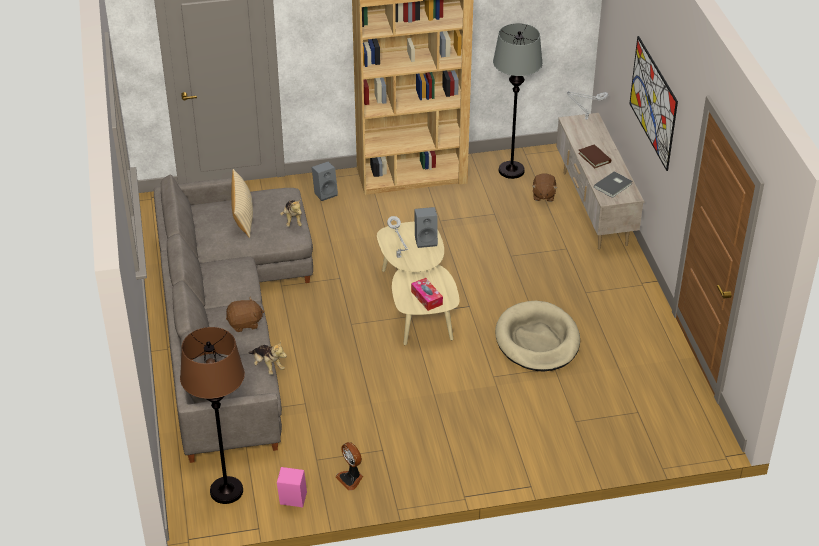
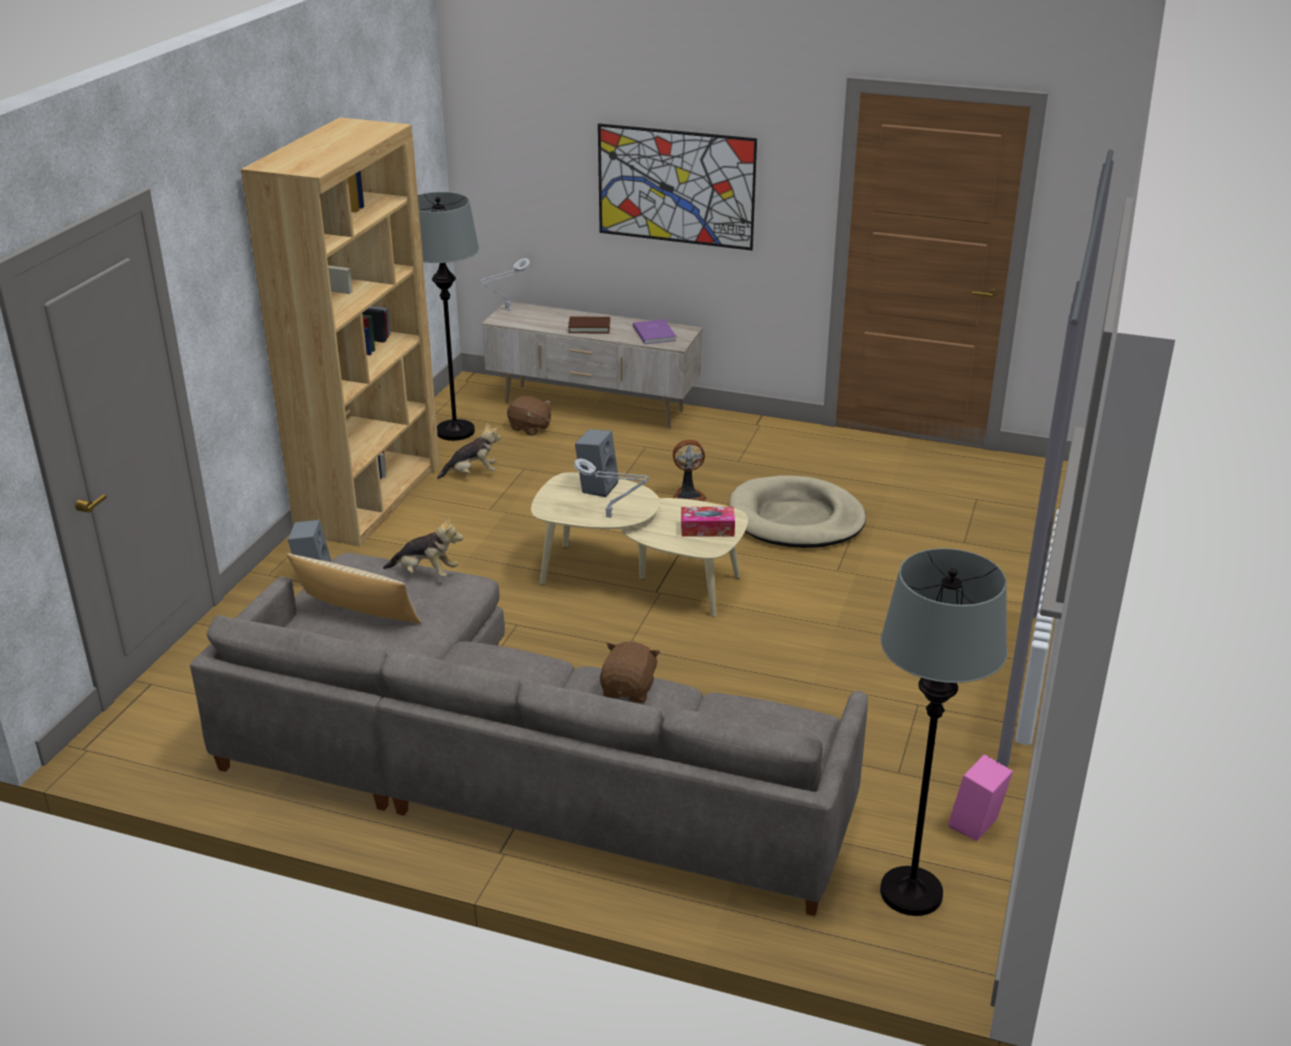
camera: 60 degrees left, 10 degrees down
brown floor lamp [180,327,245,504] -> grey floor lamp [880,548,1008,916]
plush toy [249,341,287,375] -> plush toy moved to [437,422,501,479]
fan [336,442,363,491] -> fan moved to [673,439,707,501]
grey book [594,171,633,198] -> purple book [633,319,677,344]

